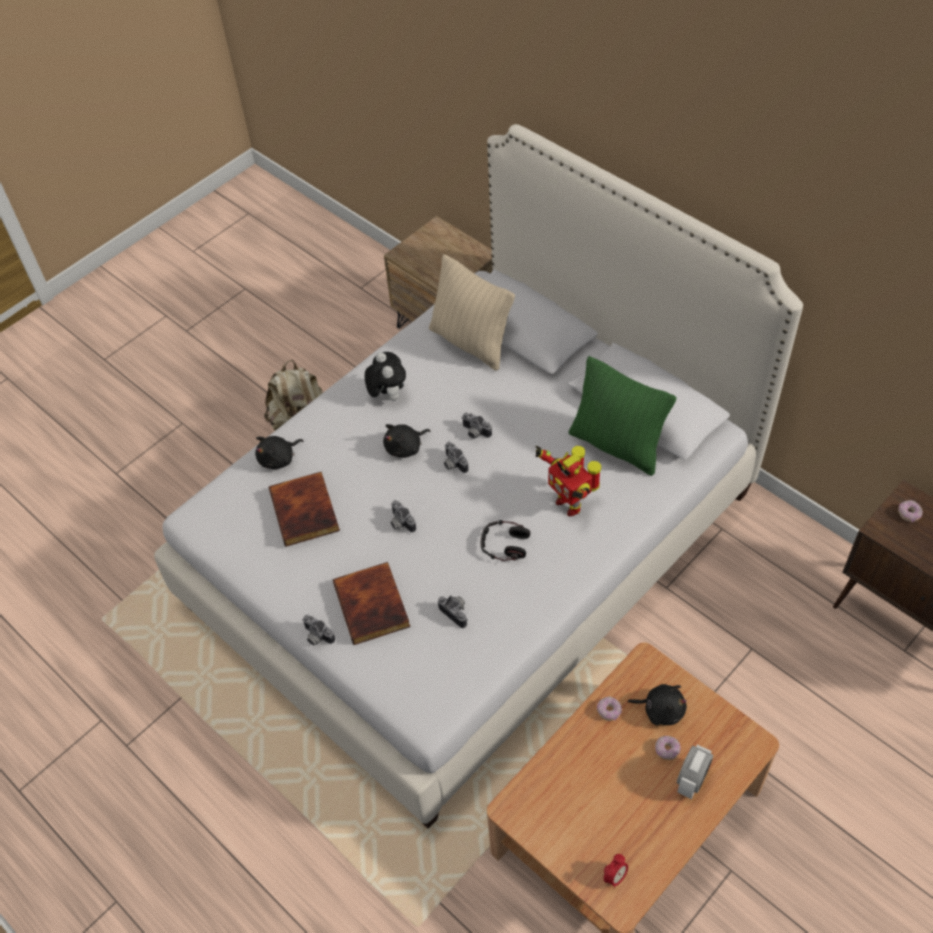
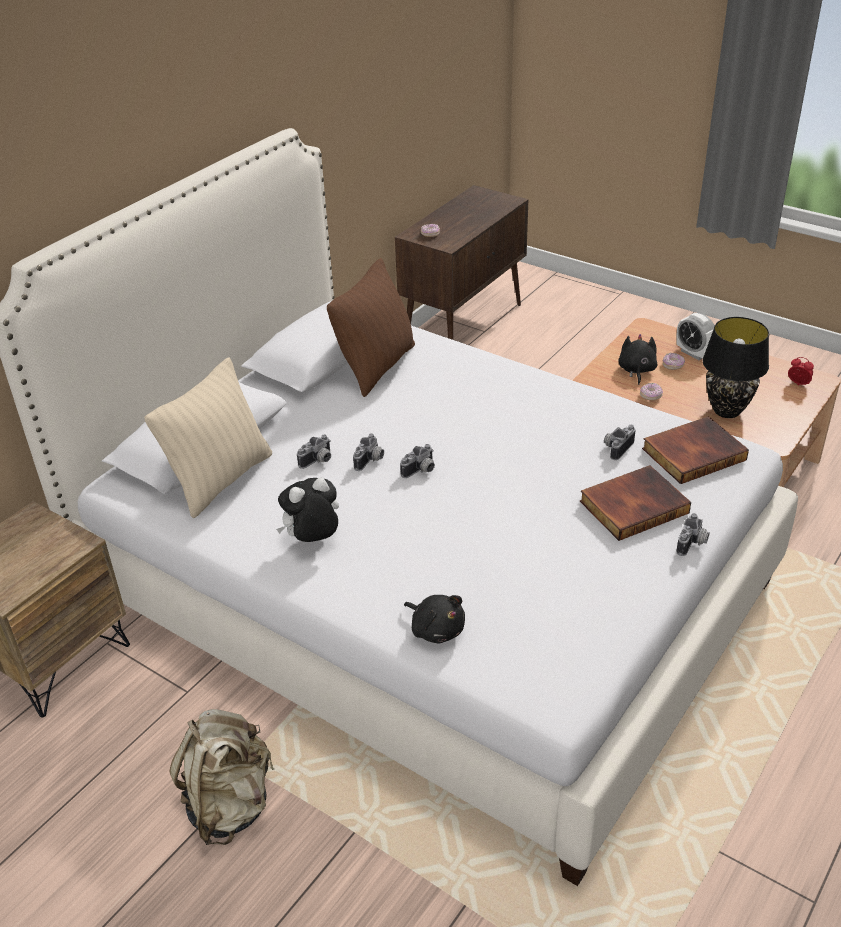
camera: 100 degrees left, 15 degrees down
book [269,472,340,546] -> book moved to [642,416,749,484]
black plush toy [383,424,430,458] -> none
camera [390,500,416,532] -> camera moved to [297,434,331,469]
headphones [480,520,530,561] -> none
toy robot [536,446,601,516] -> none
green pillow [569,356,677,476] -> brown pillow [327,258,415,397]
alarm clock [677,744,713,799] -> alarm clock turned 150 degrees counterclockwise [676,313,714,360]
none -> black table lamp [702,317,769,418]

